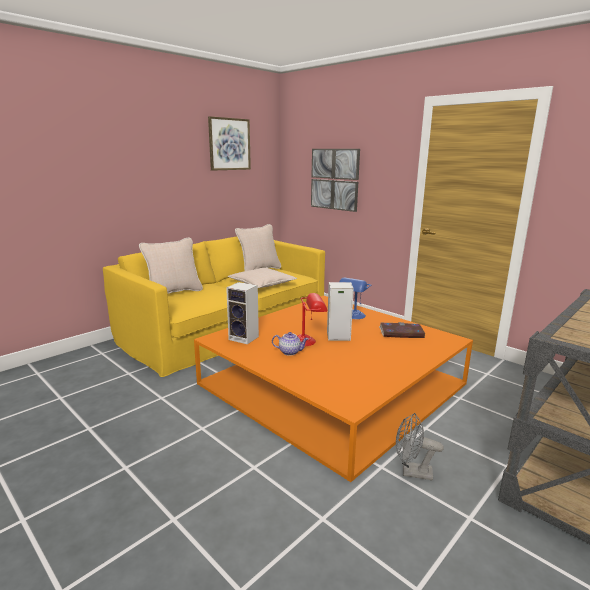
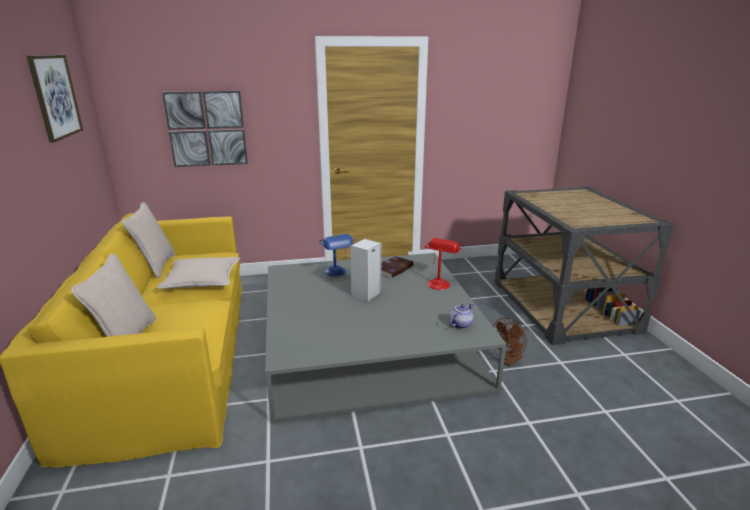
camera: 55 degrees left, 5 degrees up
orange coffee table [194,295,473,482] -> grey coffee table [265,253,507,423]
speaker [226,282,259,344] -> none
teapot [272,332,308,356] -> teapot moved to [450,303,473,329]
red table lamp [297,293,328,346] -> red table lamp moved to [425,238,461,290]
grey fan [396,413,444,480] -> brown fan [493,318,527,367]

